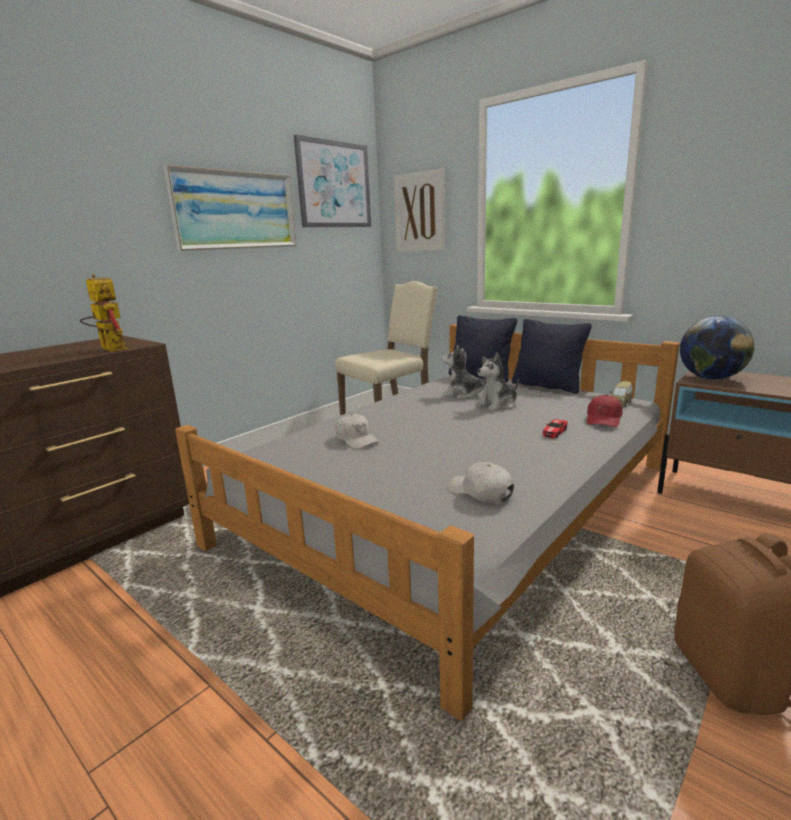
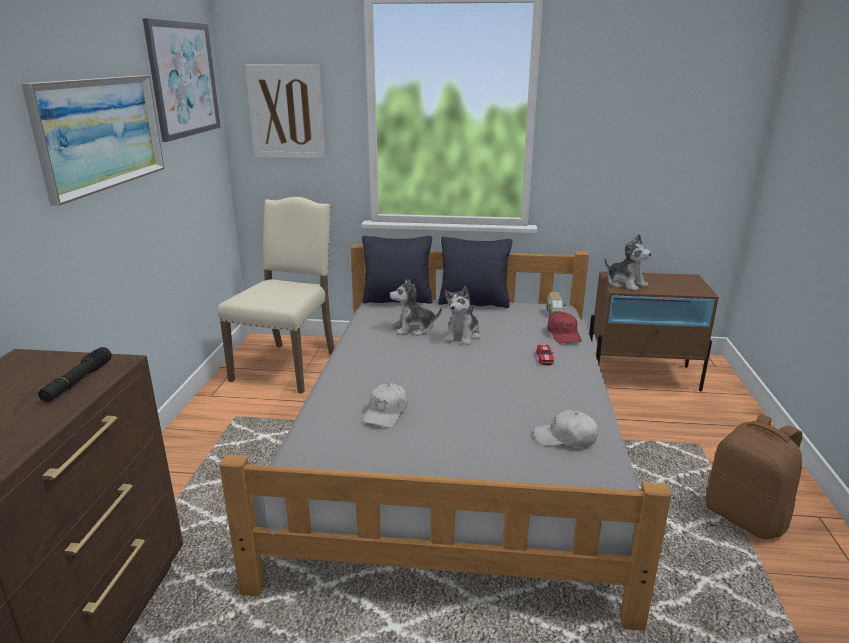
camera: 35 degrees left, 5 degrees up
toy robot [80,274,128,352] -> black flashlight [38,347,112,402]
white cap [335,414,379,449] -> white cap turned 90 degrees clockwise [363,384,408,427]
globe [680,316,754,380] -> plush toy [605,234,651,291]

